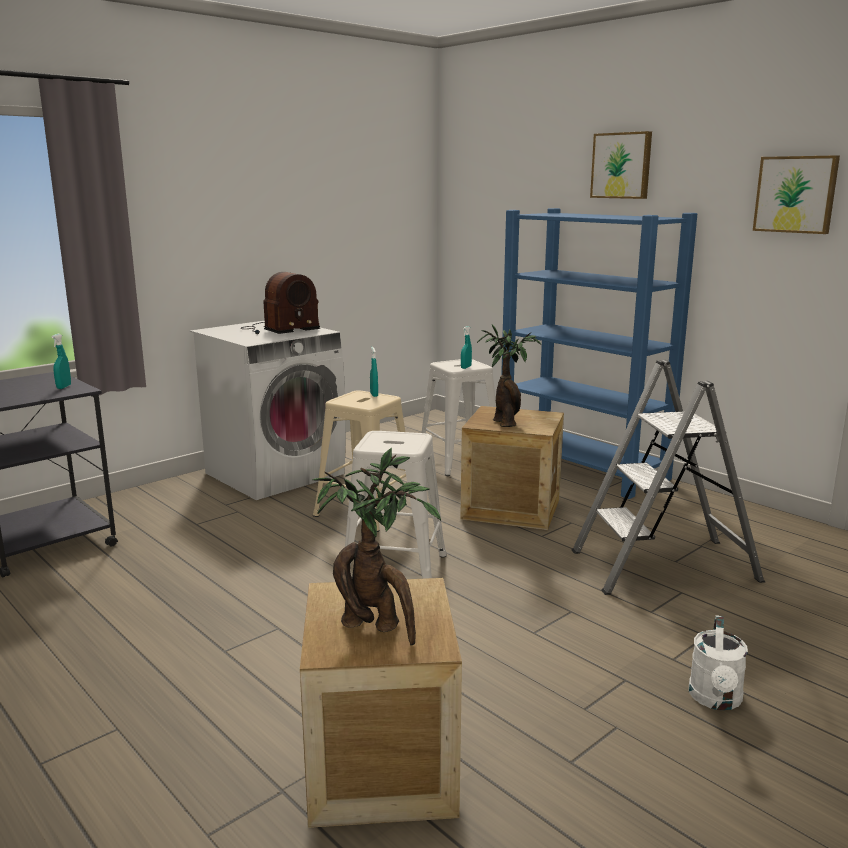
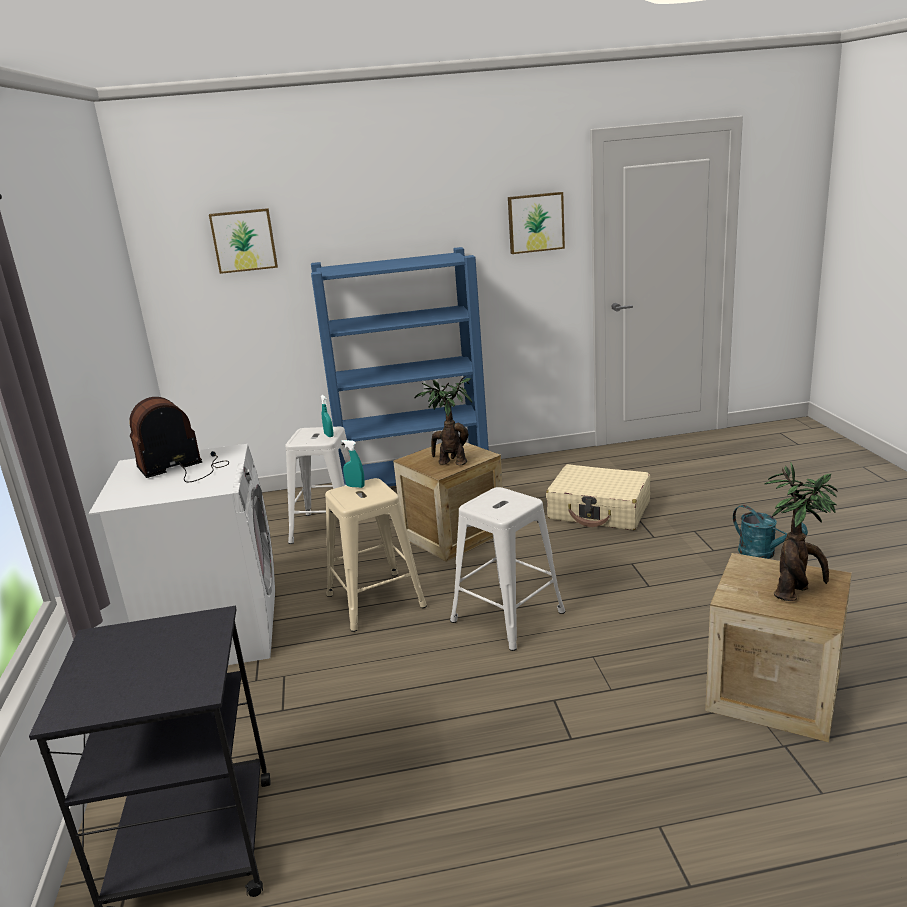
camera: 55 degrees left, 5 degrees up
turquoise spray bottle [52,334,71,389] -> none
radio [241,272,320,334] -> radio turned 120 degrees counterclockwise [129,397,229,482]
grey step ladder [572,360,765,595] -> beige suitcase [546,464,650,530]
picture [590,131,652,199] -> picture moved to [209,208,278,274]
white watering can [689,615,748,710] -> turquoise watering can [733,505,808,559]

